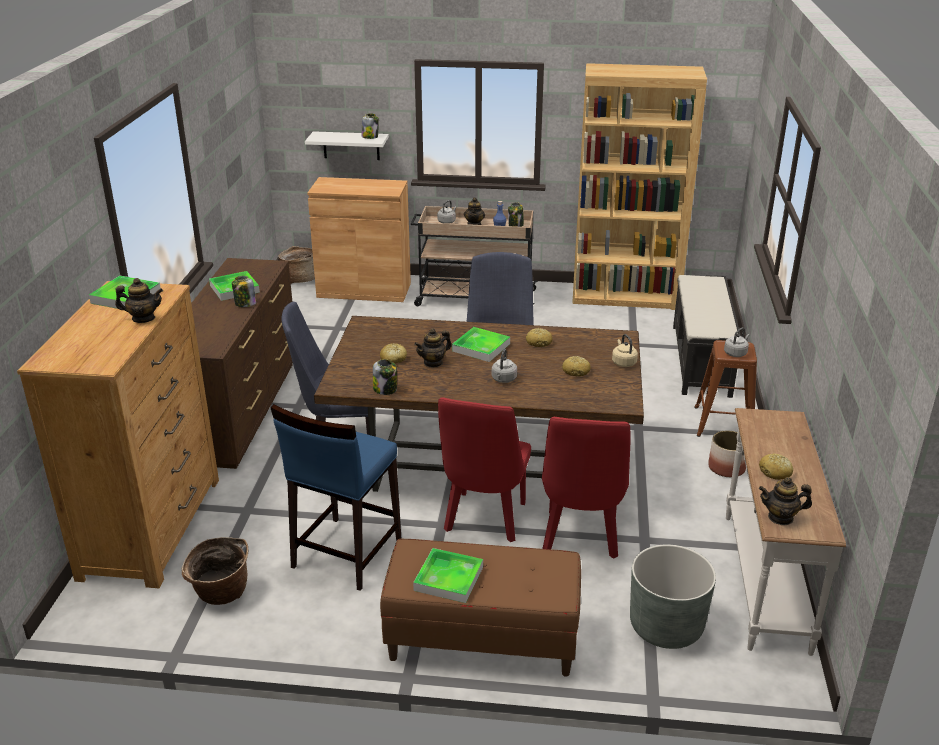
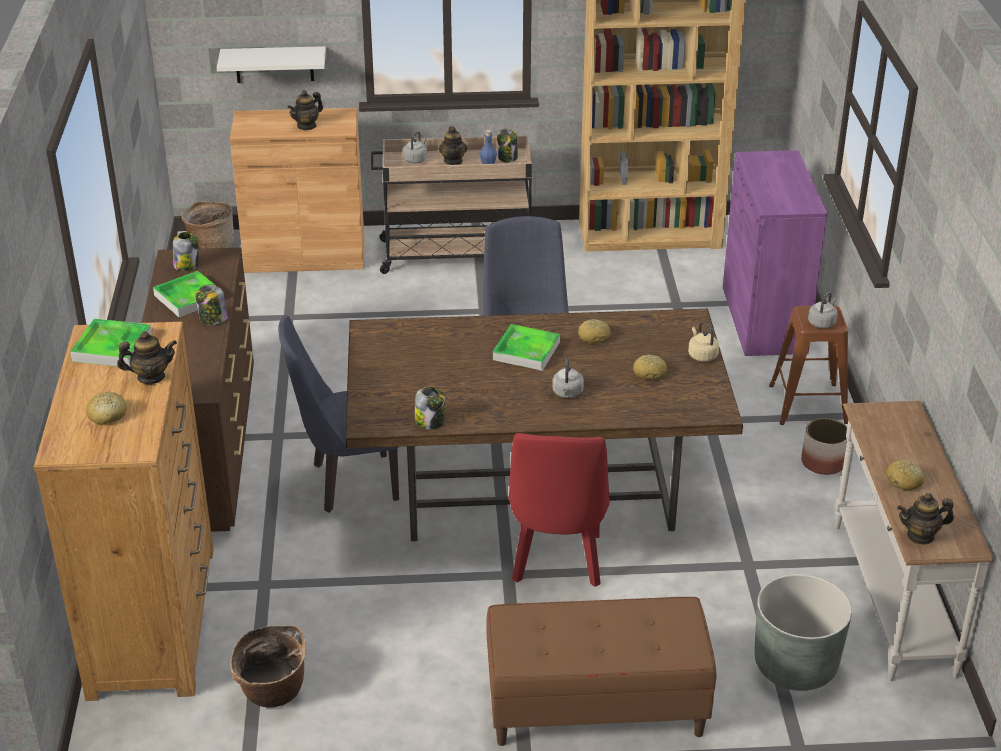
camera: 10 degrees left, 5 degrees up
blue stool [271,404,402,591] -> none
jar [362,114,379,139] -> jar moved to [173,232,199,271]
bread [380,343,407,364] -> bread moved to [86,392,127,425]
tray [413,548,483,603] -> none
teapot [414,328,452,368] -> teapot moved to [287,90,323,131]
red chair [542,417,630,559] -> none
black bench [673,275,741,398] -> purple cabinet [723,150,827,356]

